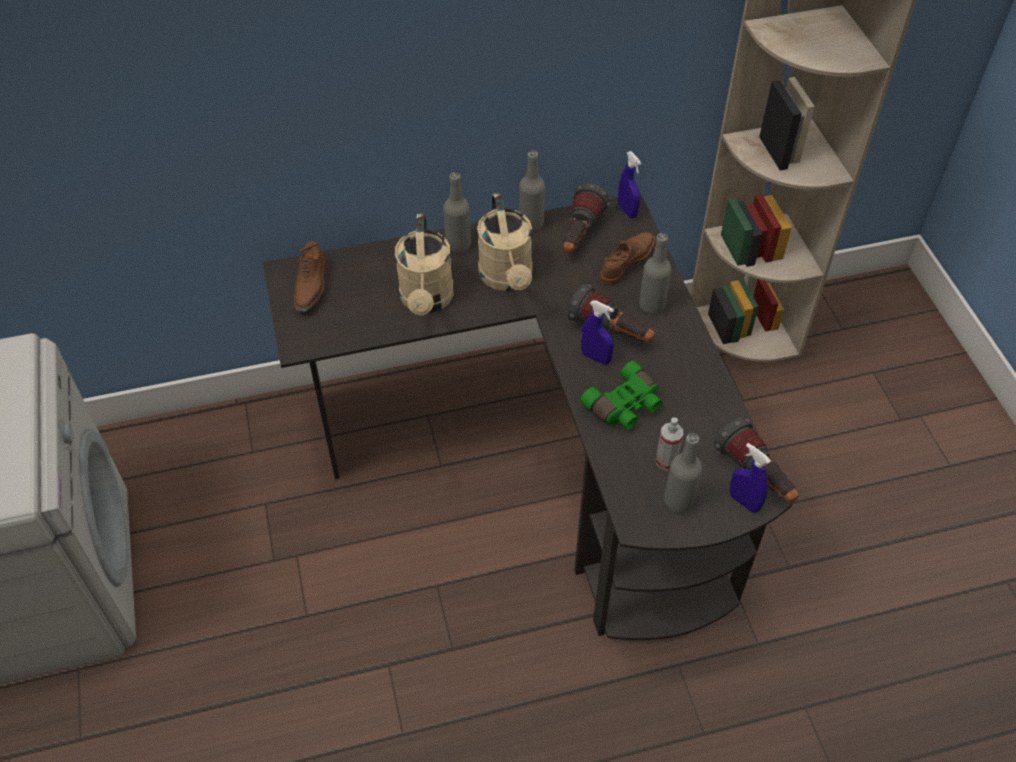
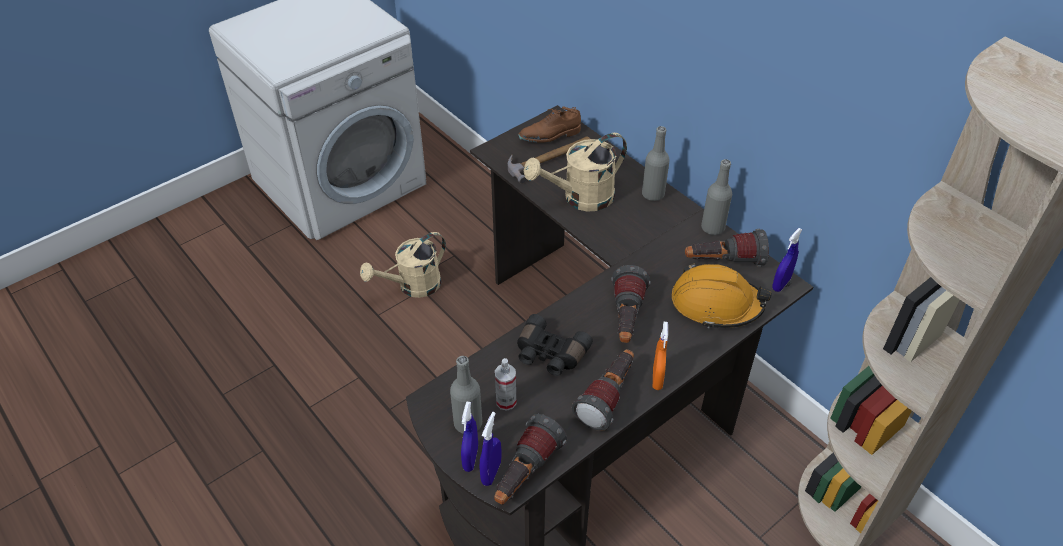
camera: 65 degrees right, 5 degrees down
beige watering can [477,193,532,291] -> beige watering can moved to [360,232,446,298]
green binoculars [580,361,662,430] -> black binoculars [517,314,593,376]
blue spray bottle [581,300,614,365] -> blue spray bottle moved to [461,402,478,472]
brown shoe [599,232,656,286] -> orange hard hat [671,263,772,328]
grey bottle [639,233,671,314] -> none
none -> hammer [508,136,590,184]
none -> flashlight [572,349,634,431]
none -> orange spray bottle [653,322,668,390]

